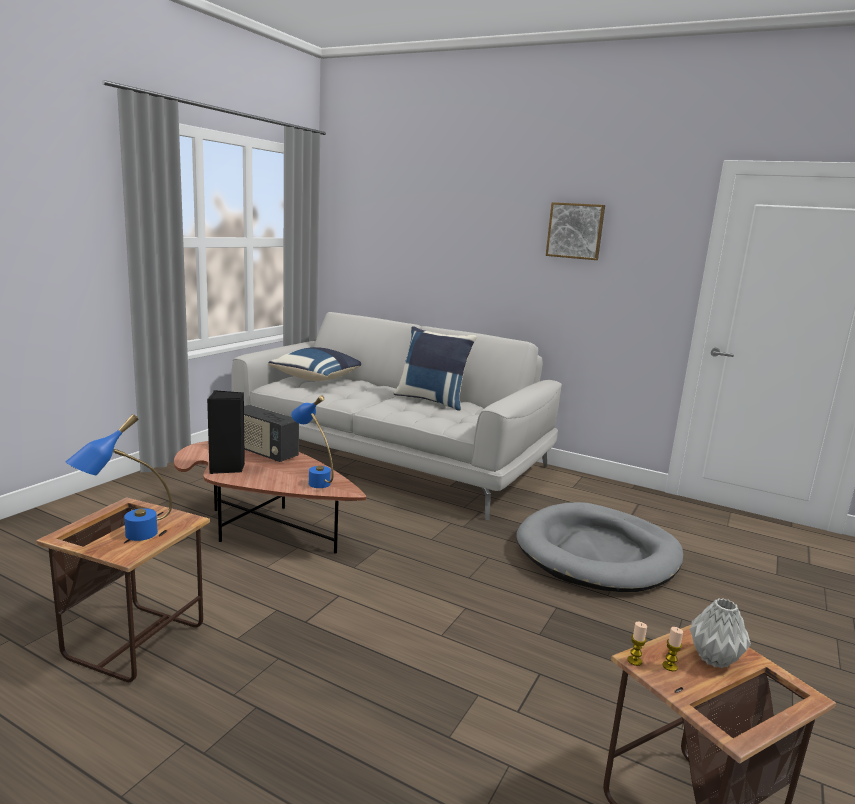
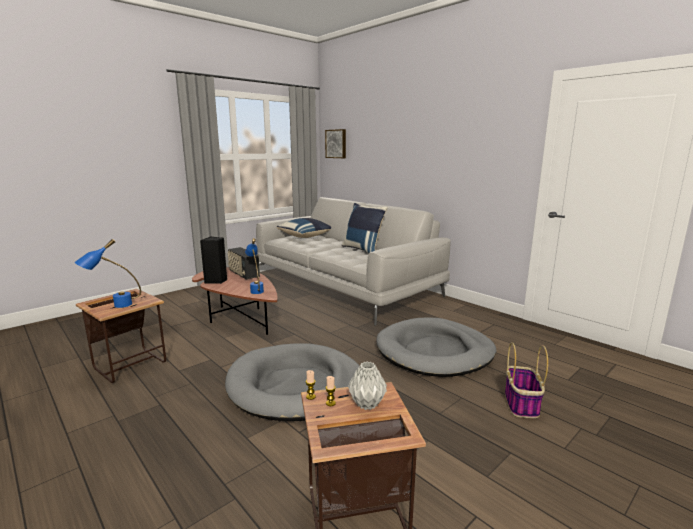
camera: 20 degrees right, 0 degrees up
picture [546,202,605,260] -> picture moved to [325,129,346,158]
none -> grey dog bed [225,343,360,421]
none -> basket [505,342,548,418]

